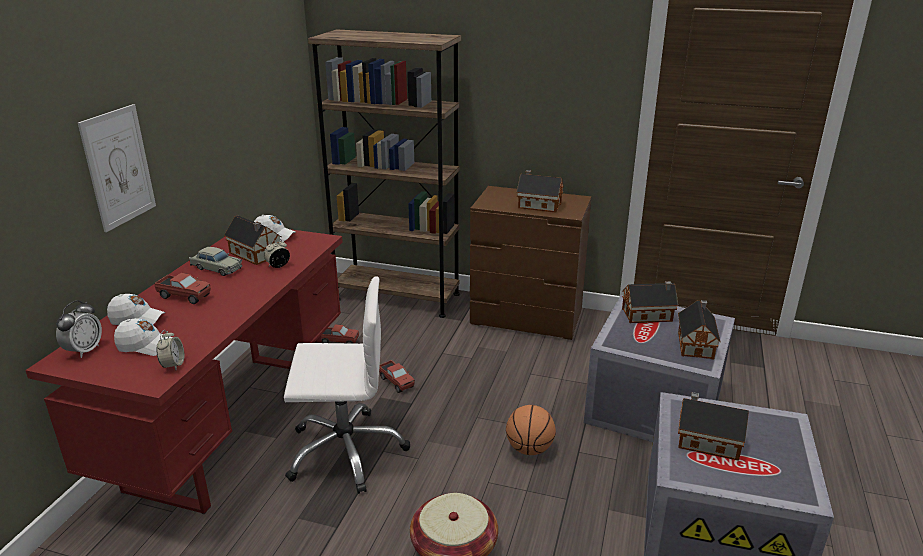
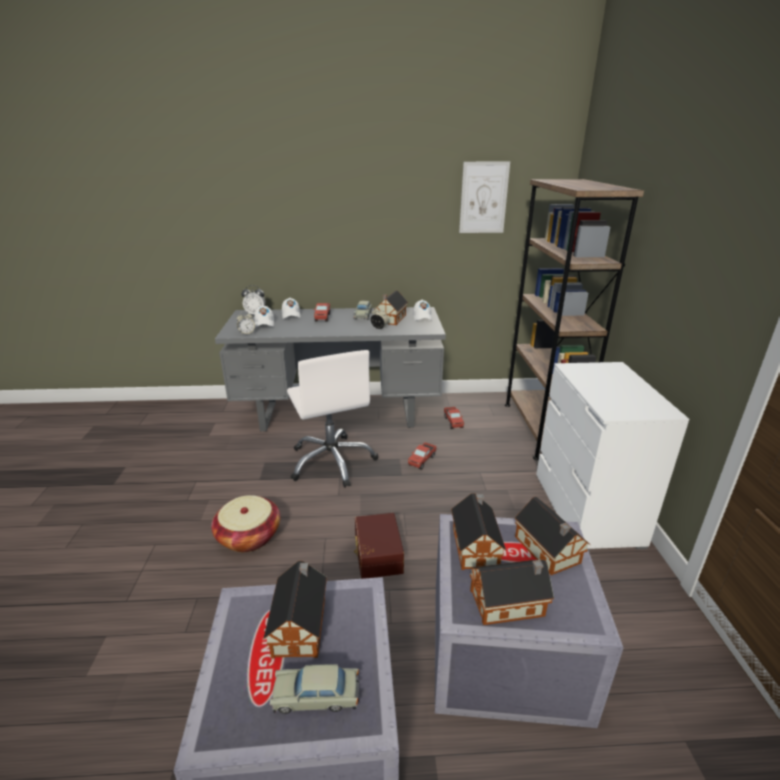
camera: 70 degrees right, 0 degrees up
red desk [25,229,343,514] -> grey desk [215,307,446,432]
picture [78,104,156,232] -> picture moved to [459,162,510,233]
brown dresser [470,186,592,340] -> white dresser [536,362,689,551]
basketball [506,405,556,455] -> brown storage box [354,513,404,579]
toy house [516,170,564,213] -> toy house moved to [451,493,506,570]
none -> beige toy car [270,664,359,714]

